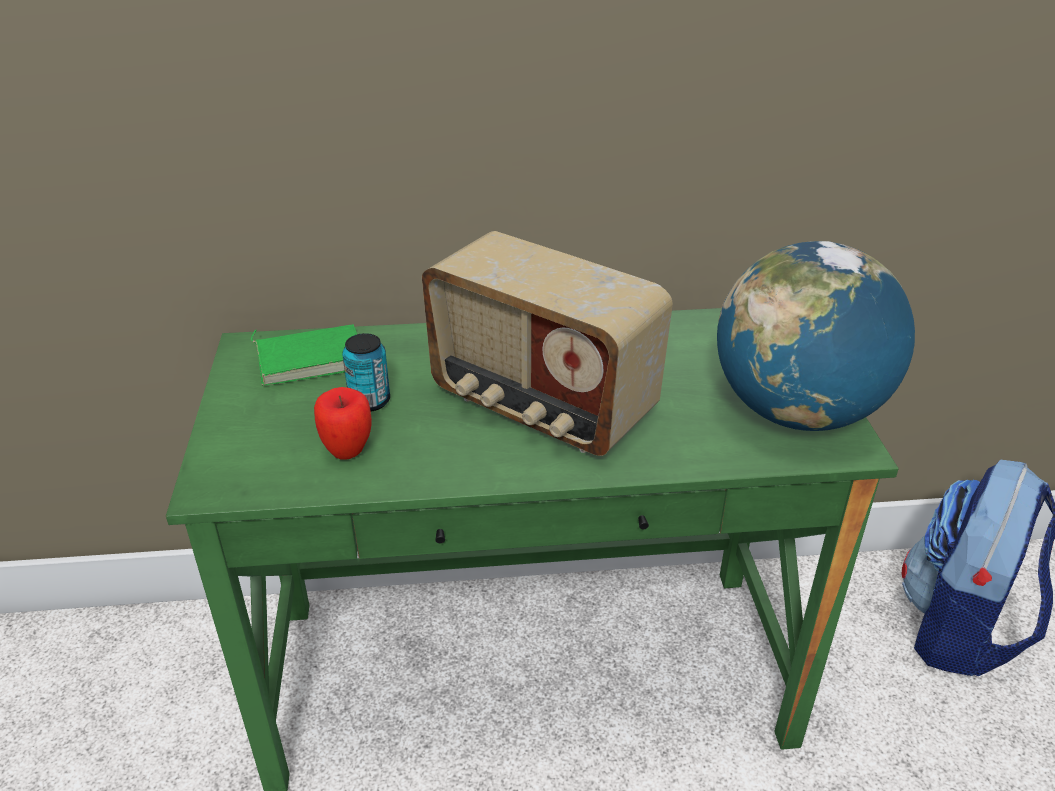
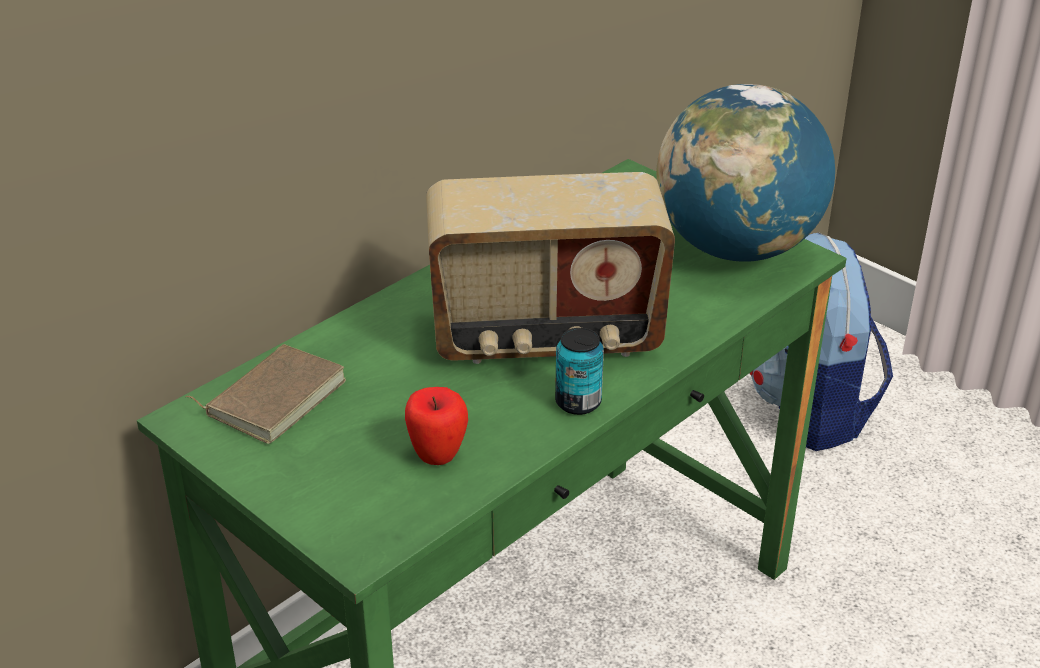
camera: 40 degrees left, 0 degrees up
green book [251,324,357,386] -> brown book [186,344,346,444]
can [342,333,390,411] -> can moved to [555,328,604,415]

